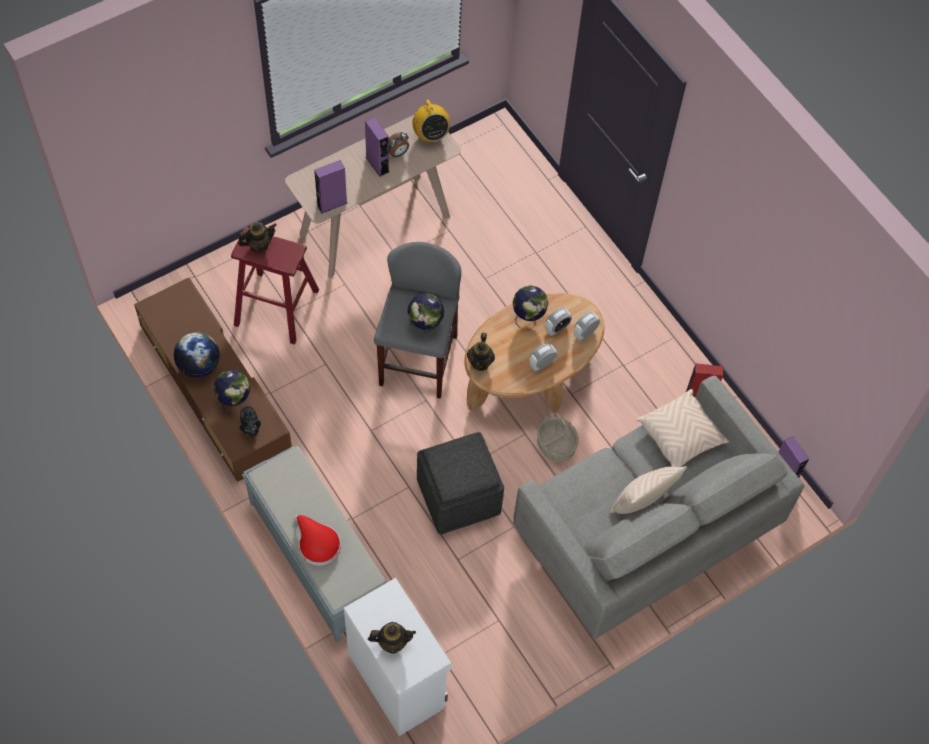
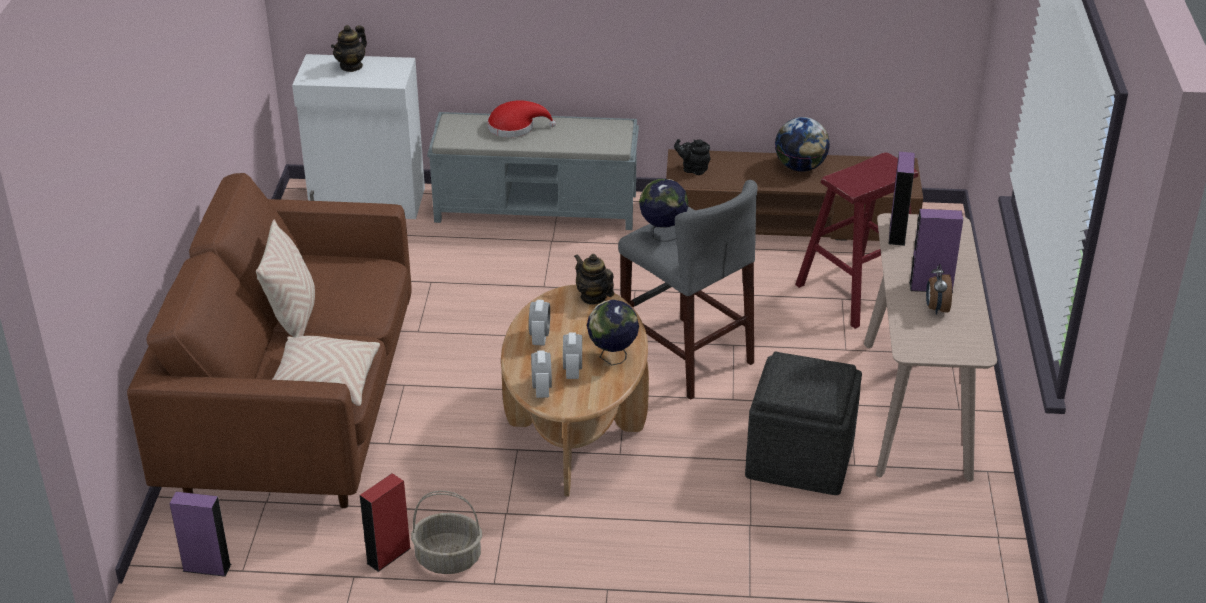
camera: 130 degrees right, 25 degrees down
globe [214,370,250,414] -> none
teapot [238,222,277,253] -> none
radio [412,100,450,143] -> none
grey ottoman [417,432,504,534] -> grey ottoman moved to [745,352,862,495]
grey sofa [513,376,804,639] -> brown sofa [127,173,412,508]
basket [537,410,579,462] -> basket moved to [411,491,482,574]

